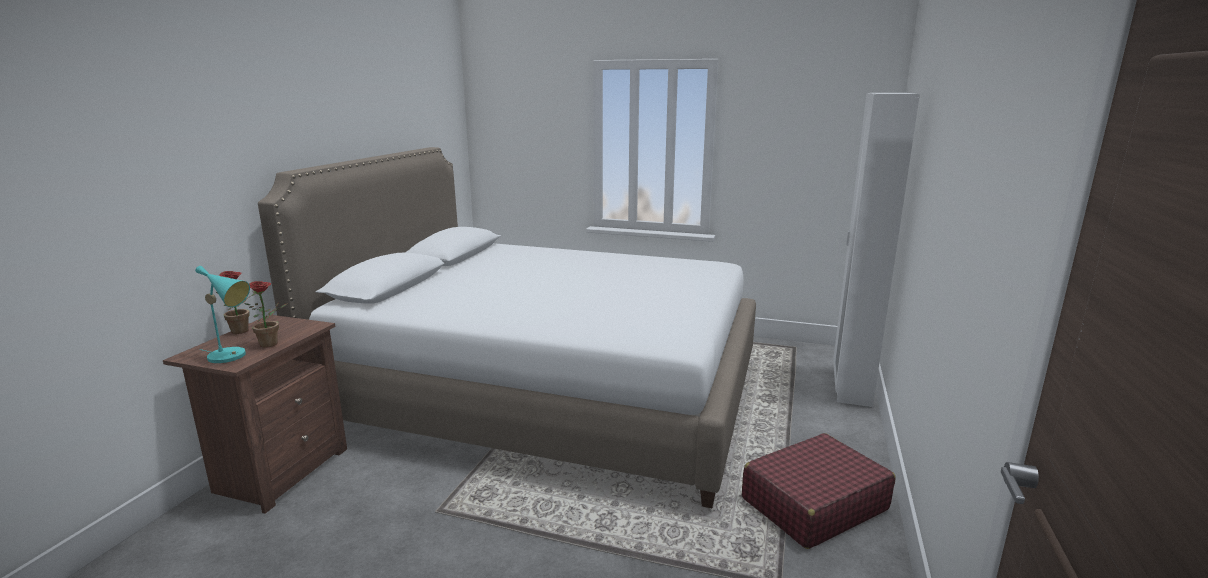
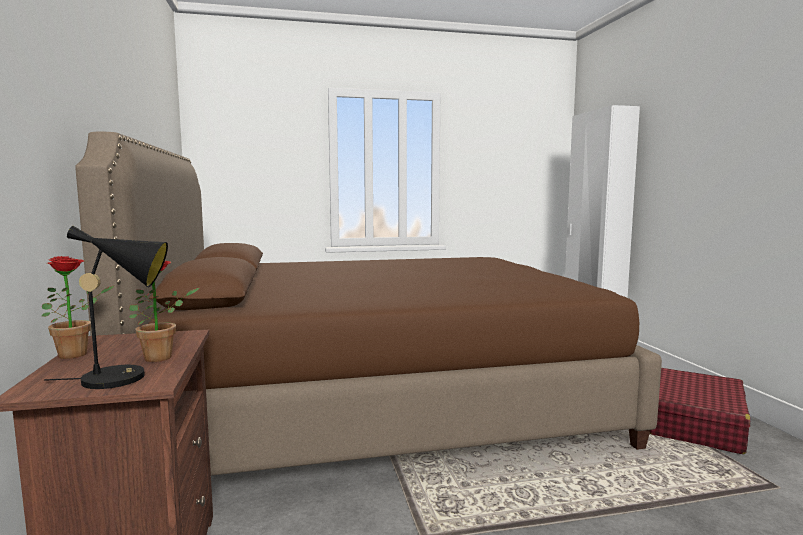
camera: 30 degrees left, 10 degrees down
turquoise table lamp [195,266,250,363] -> black table lamp [44,226,168,389]
white bed [258,147,756,508] -> brown bed [76,131,662,476]

